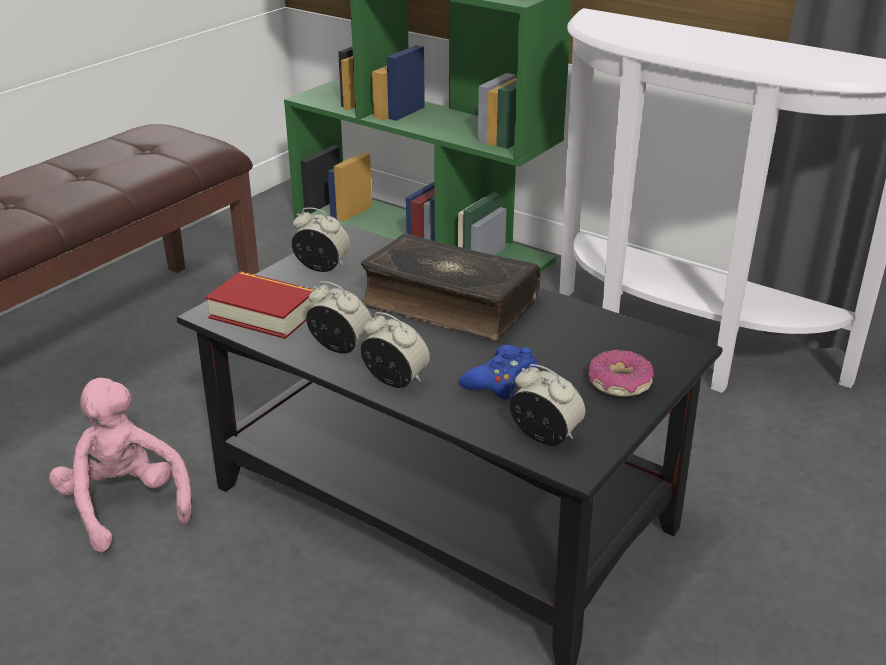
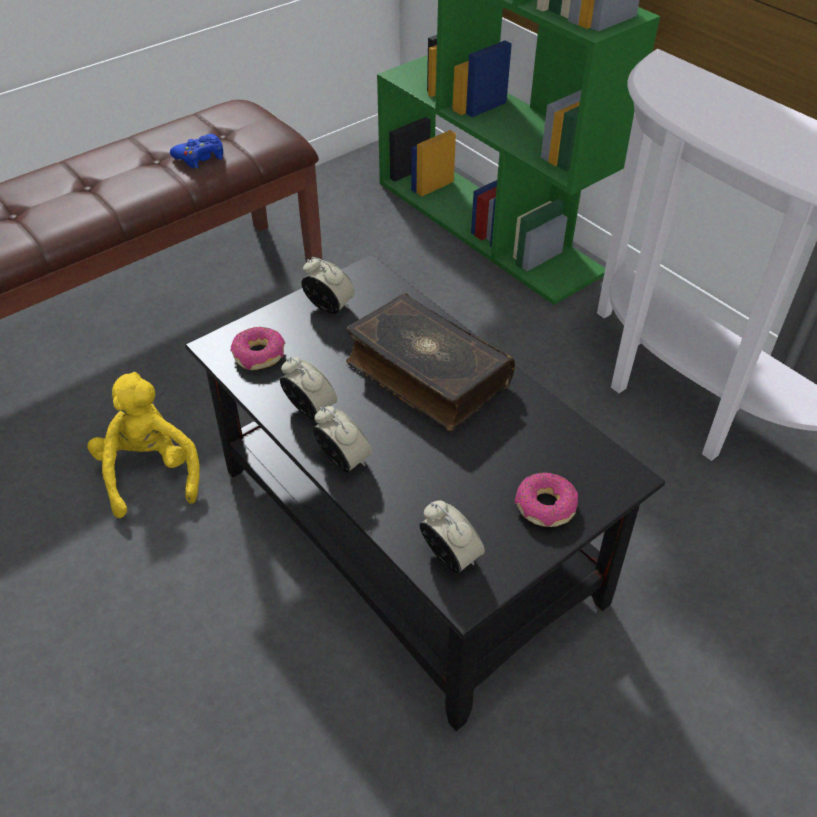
camera: 15 degrees right, 15 degrees up
pink plush toy [49,377,191,552] -> yellow plush toy [87,372,200,518]
book [206,271,319,339] -> donut [230,327,285,370]
blue game controller [459,345,538,400] -> blue game controller moved to [170,134,223,168]

